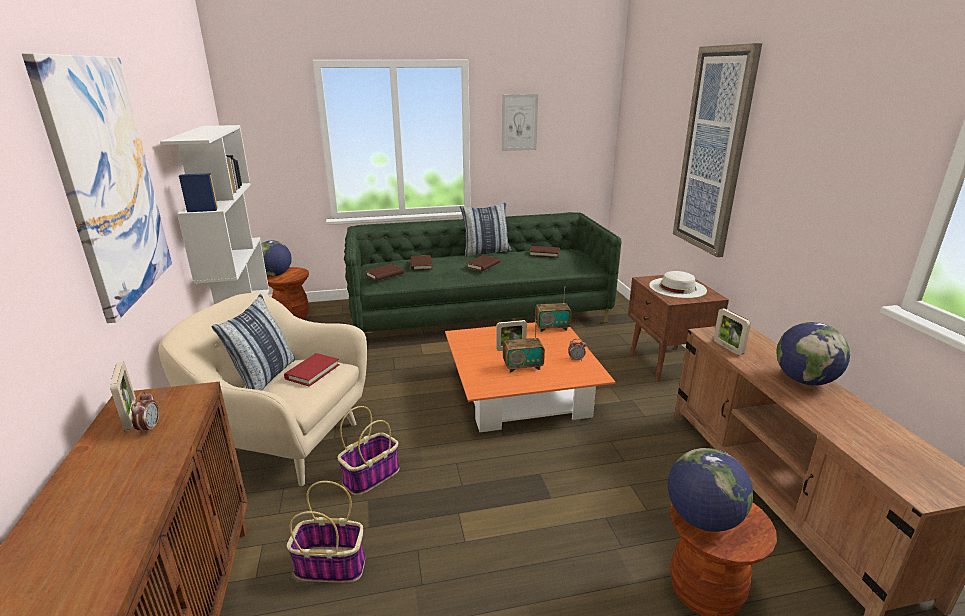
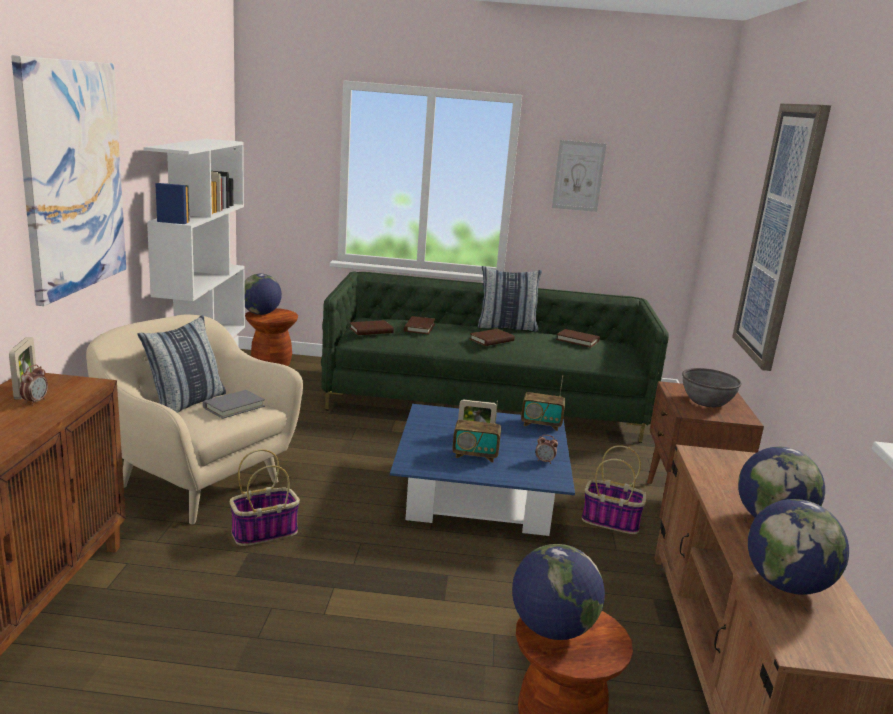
camera: 15 degrees right, 5 degrees down
red book [284,353,340,386] -> grey book [203,390,265,419]
basket [287,481,365,583] -> basket moved to [582,445,646,534]
orange coffee table [445,322,616,433] -> blue coffee table [390,404,575,537]
white hat [649,271,707,298] -> grey bowl [682,368,742,407]
picture frame [714,308,751,355] -> none
none -> globe [748,499,849,595]

